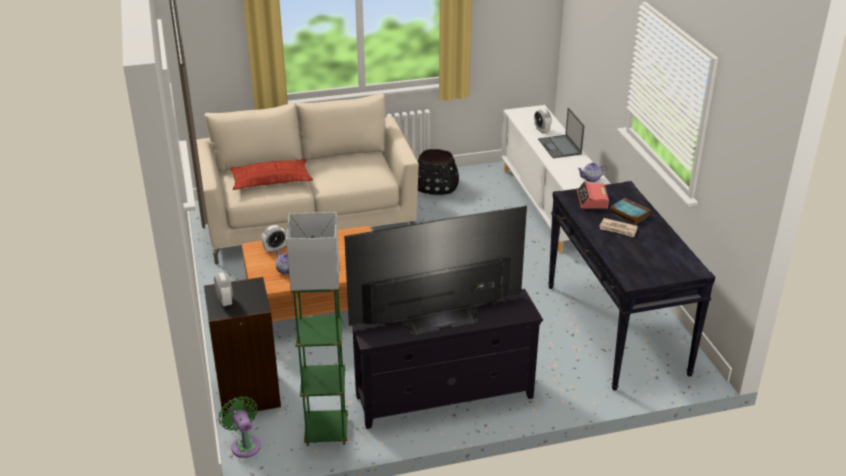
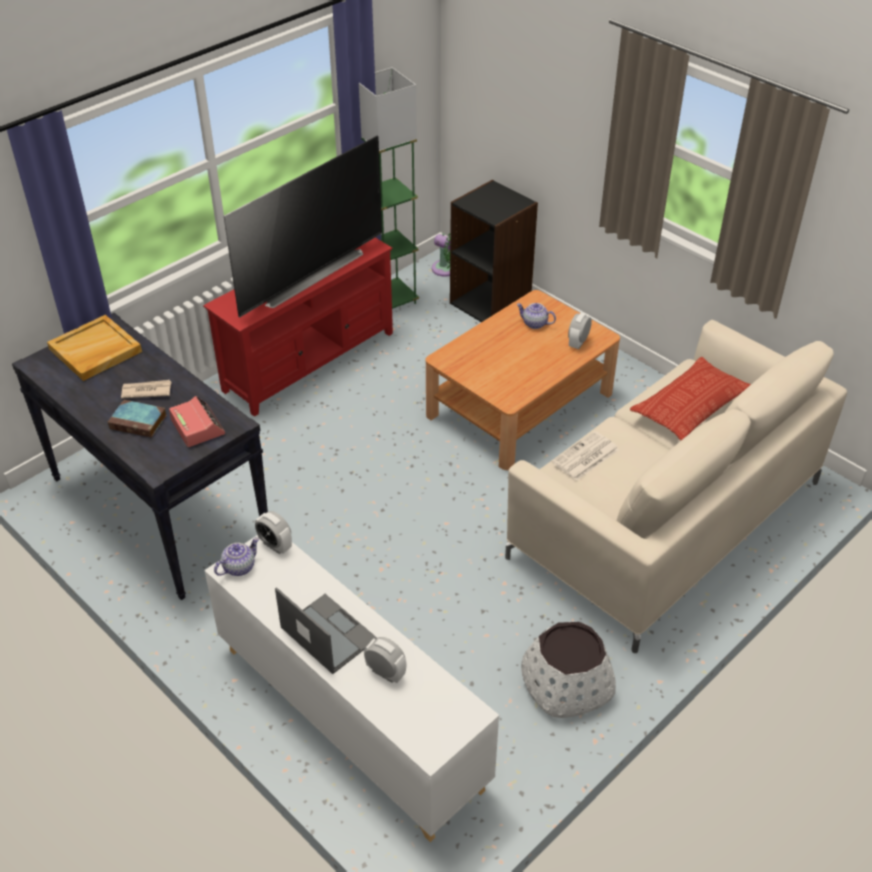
camera: 150 degrees right, 10 degrees up
alarm clock [214,273,233,307] -> alarm clock moved to [255,511,292,554]
black tv stand [353,289,543,429] -> red tv stand [203,238,393,417]
black planter [418,149,459,195] -> white planter [521,621,616,718]
none -> beige tray [47,315,142,381]
none -> newspaper [552,431,619,481]

